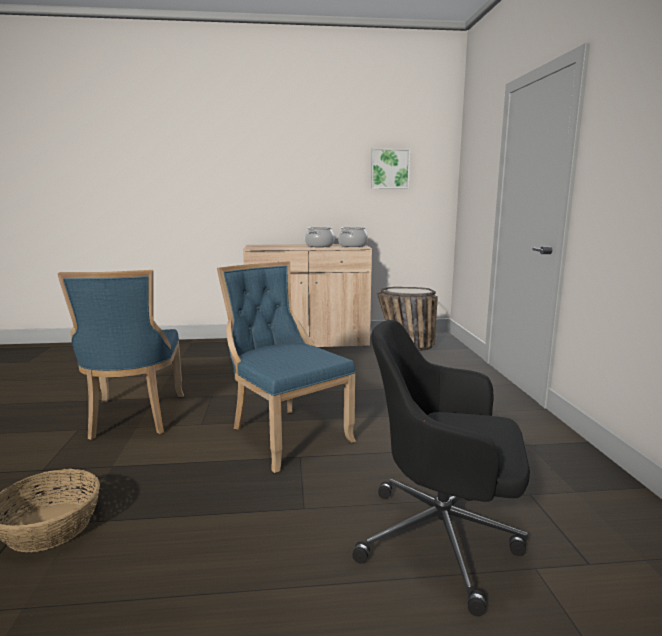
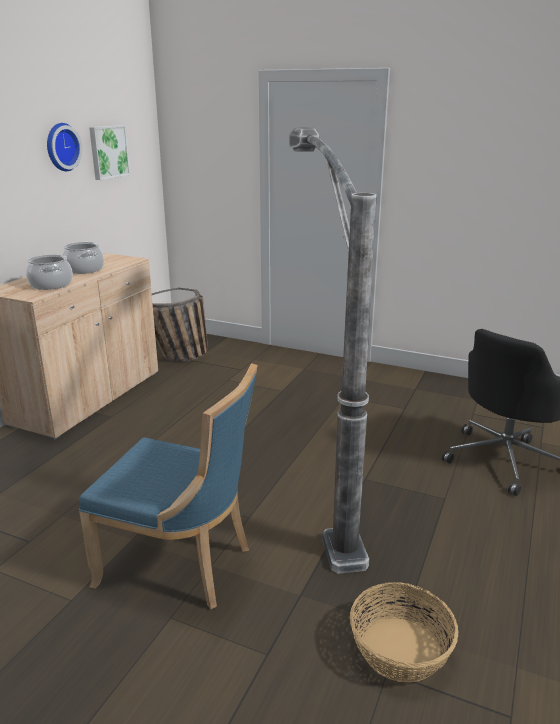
camera: 60 degrees left, 10 degrees up
blue chair [217,262,356,473] -> floor lamp [289,127,377,574]
cooking pot [338,227,368,247] -> cooking pot moved to [26,254,73,290]
none -> wall clock [47,123,82,171]

